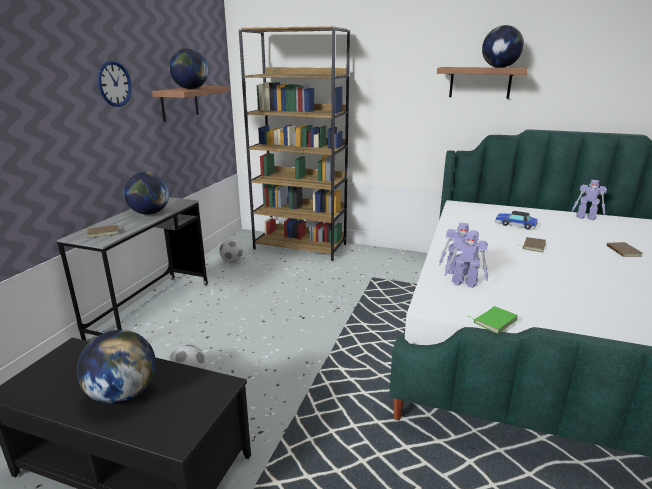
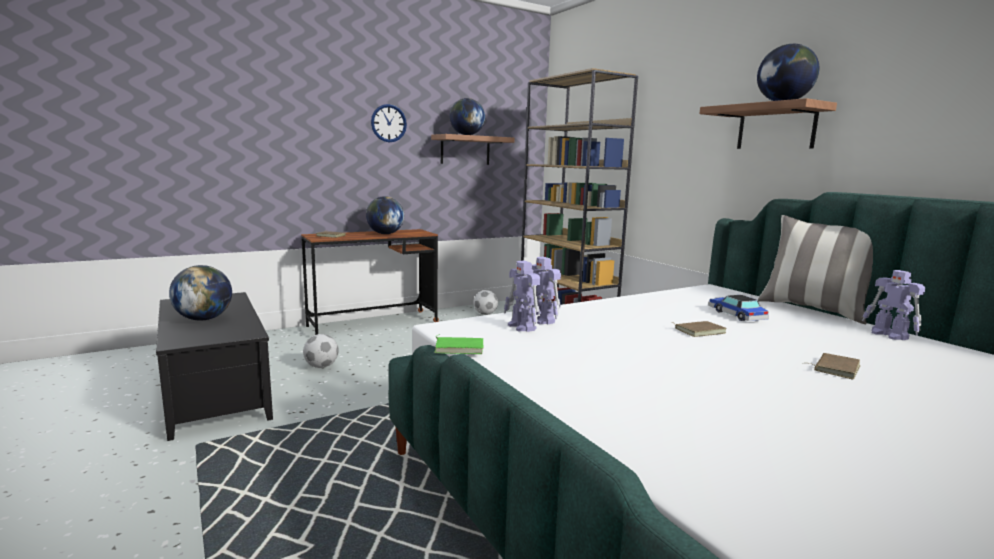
camera: 40 degrees right, 10 degrees down
grey desk [57,197,208,341] -> brown desk [301,229,439,335]
none -> pillow [757,215,873,324]

